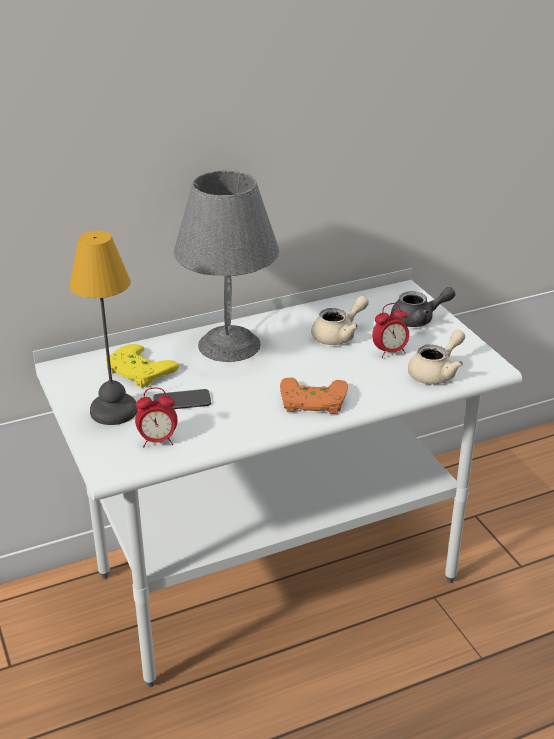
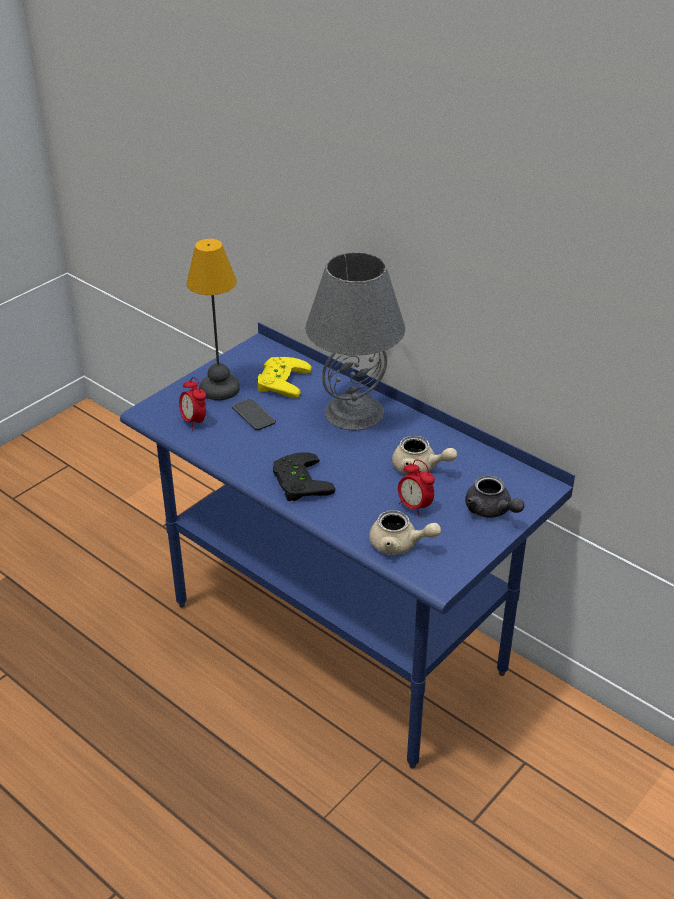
camera: 65 degrees right, 5 degrees up
white desk [33,268,522,687] -> blue desk [120,322,575,768]
orange game controller [280,378,348,414] -> black game controller [273,452,336,501]

